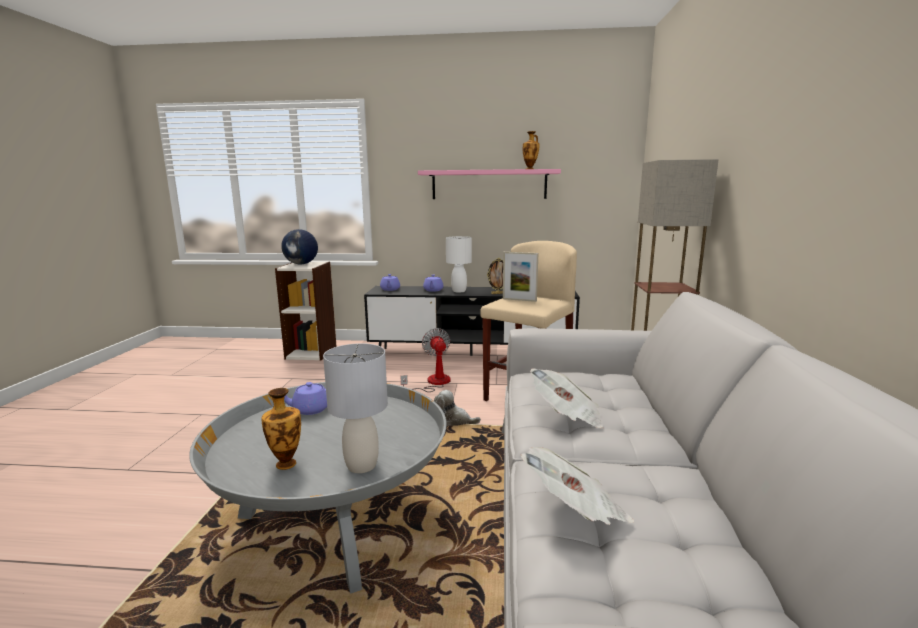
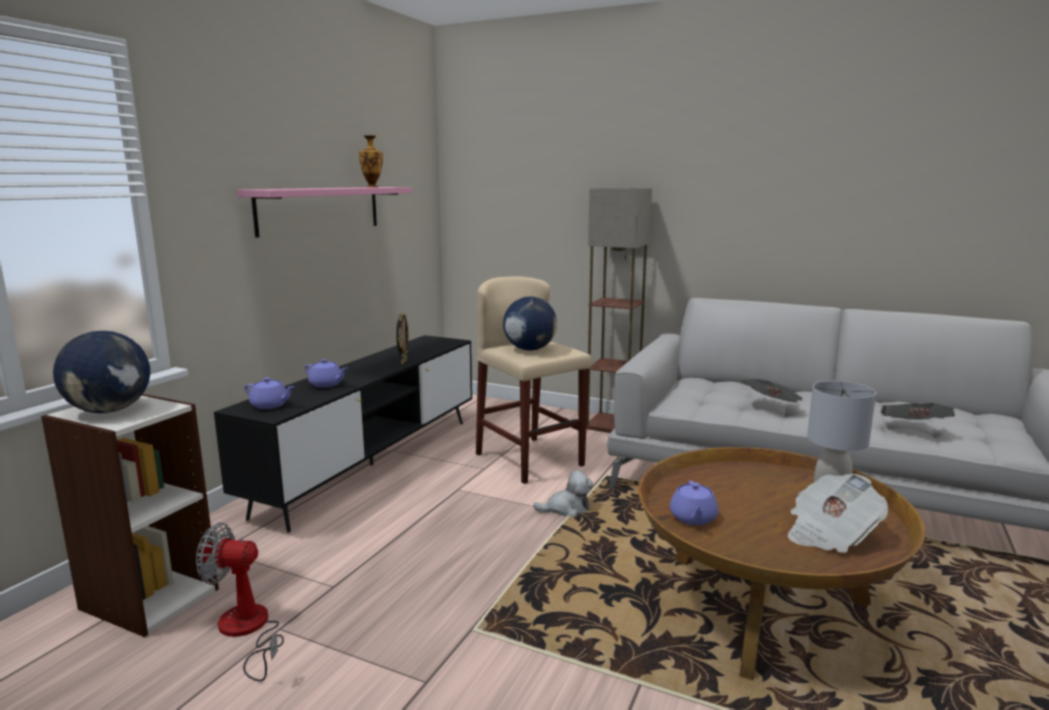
camera: 70 degrees left, 0 degrees up
grey coffee table [189,382,446,594] -> brown coffee table [638,447,925,680]
vase [261,388,301,470] -> newspaper [787,474,888,553]
fan [400,328,451,392] -> fan moved to [196,522,284,681]
plush toy [434,390,481,426] -> plush toy turned 135 degrees counterclockwise [533,470,593,517]
white table lamp [446,236,472,293] -> none
picture frame [503,252,538,302] -> globe [503,297,557,351]

